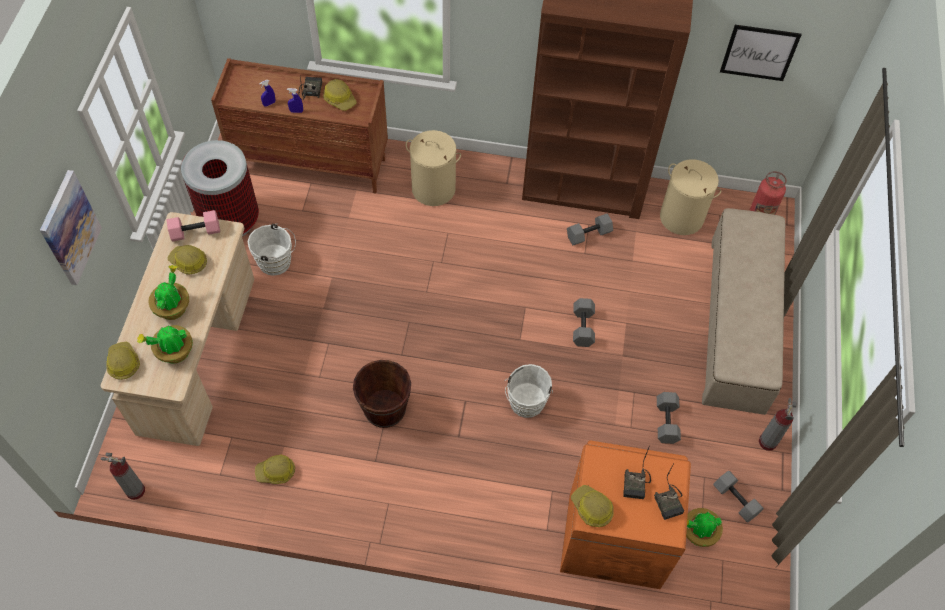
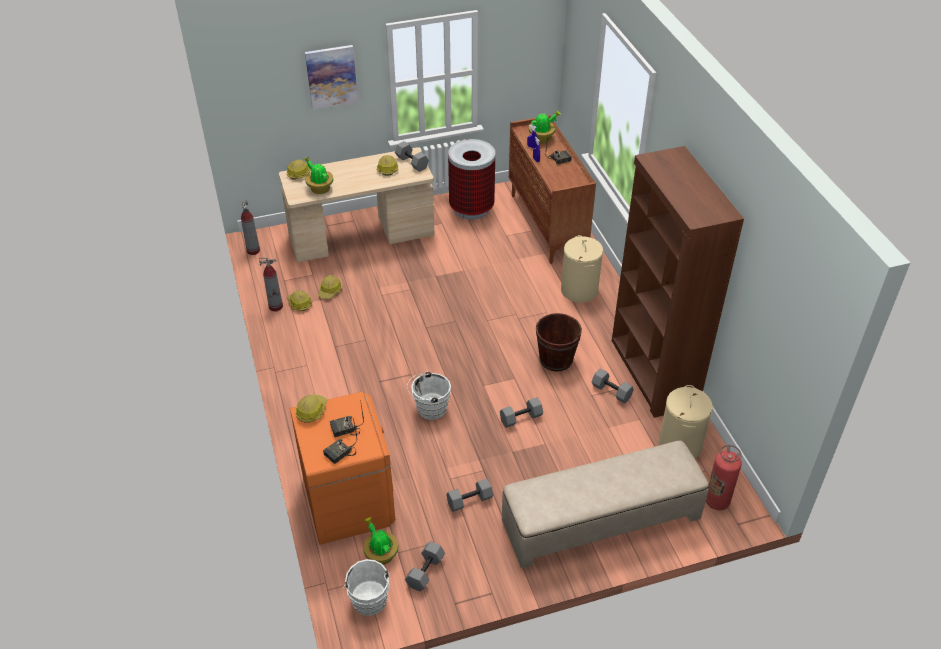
camera: 65 degrees right, 15 degrees down
potted plant [149,265,189,320] -> potted plant moved to [529,110,561,143]
pink dumbbell [167,210,220,241] -> grey dumbbell [395,141,429,172]
white bucket [248,224,296,276] -> white bucket moved to [343,559,391,616]
hard hat [323,79,357,111] -> hard hat moved to [318,275,342,299]
brown bucket [353,360,411,428] -> brown bucket moved to [536,313,582,372]
picture [720,25,801,81] -> none
fire extinguisher [759,398,796,451] -> fire extinguisher moved to [259,257,283,311]

